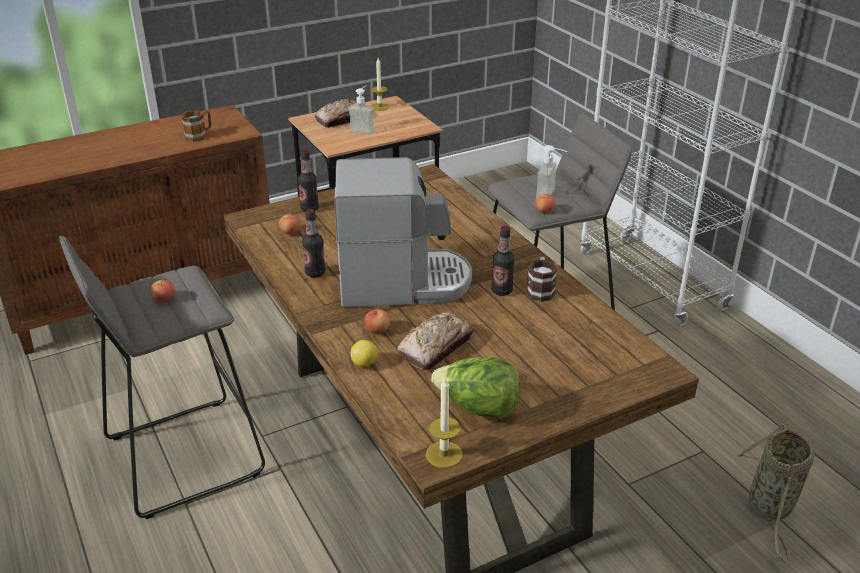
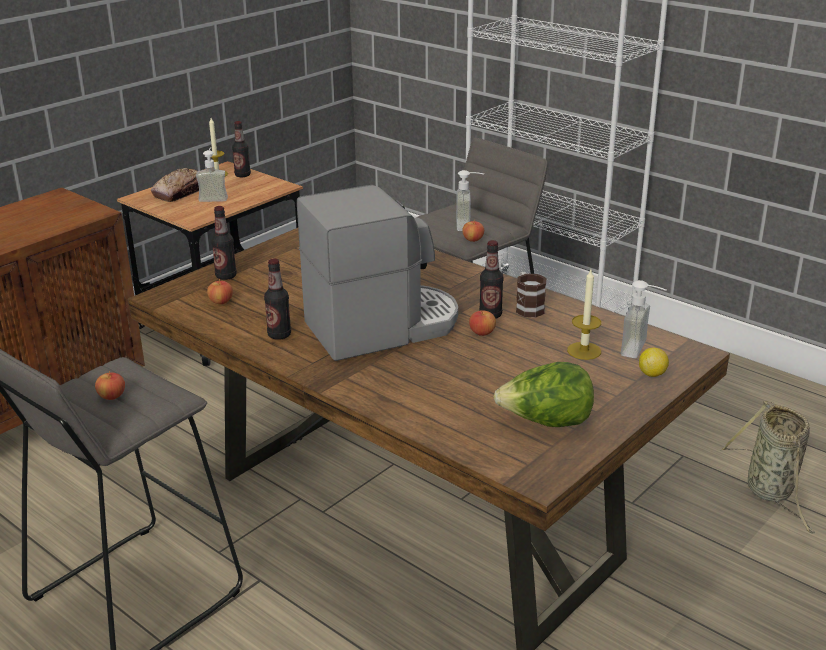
camera: 20 degrees left, 5 degrees down
mug [181,110,211,142] -> none
lemon [351,340,378,367] -> lemon moved to [639,348,669,377]
apple [365,309,390,334] -> apple moved to [469,310,496,336]
bread [397,312,474,370] -> none
candle [426,378,463,468] -> candle moved to [567,270,601,360]
none -> bottle [232,121,251,177]
none -> soap dispenser [621,280,667,358]

